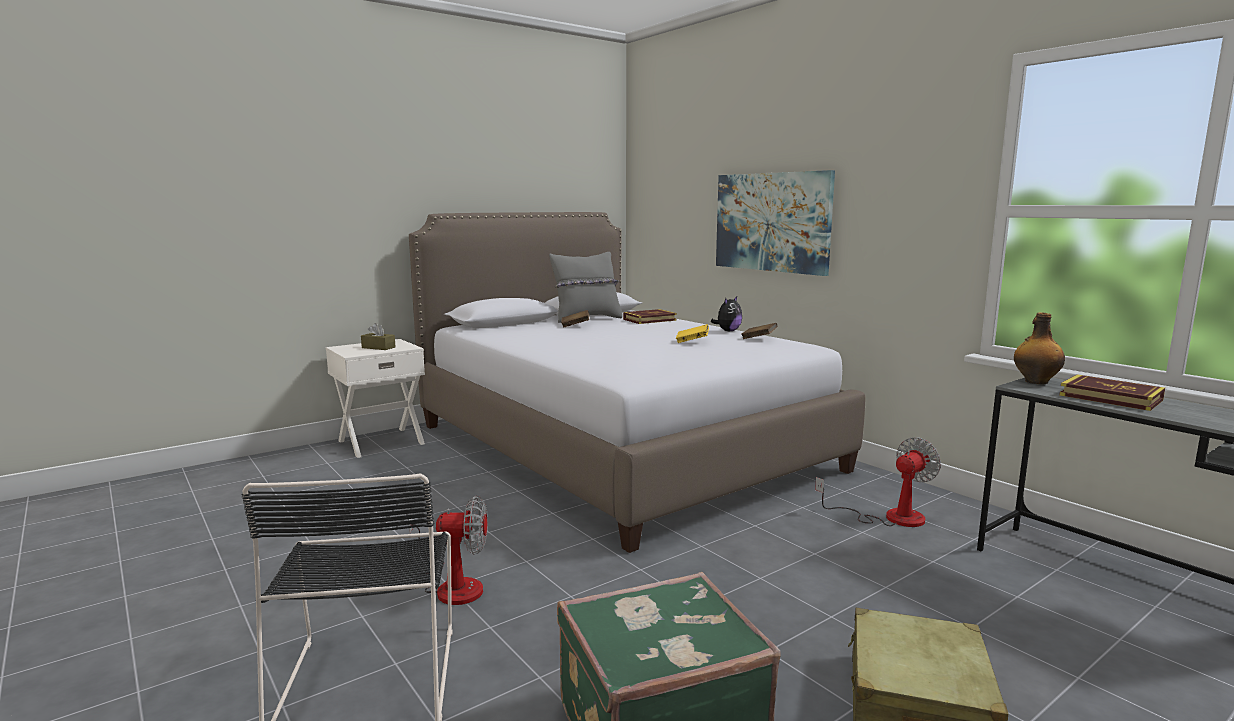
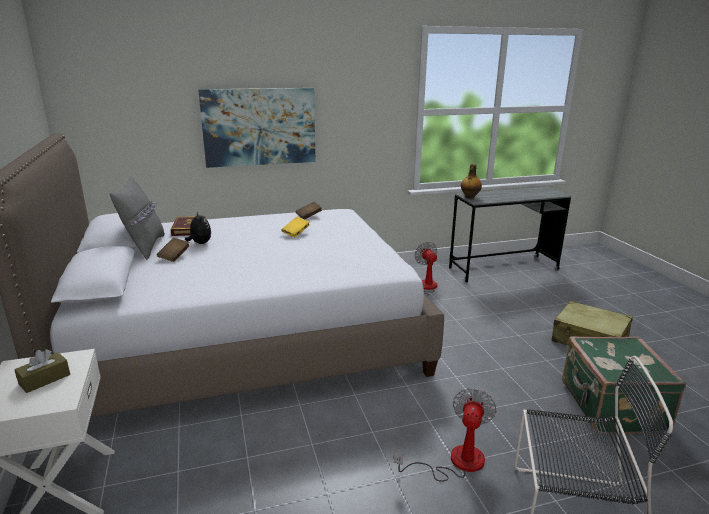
camera: 70 degrees left, 10 degrees up
plush toy [711,297,742,332] -> plush toy moved to [185,211,211,244]
book [1059,374,1165,411] -> none

